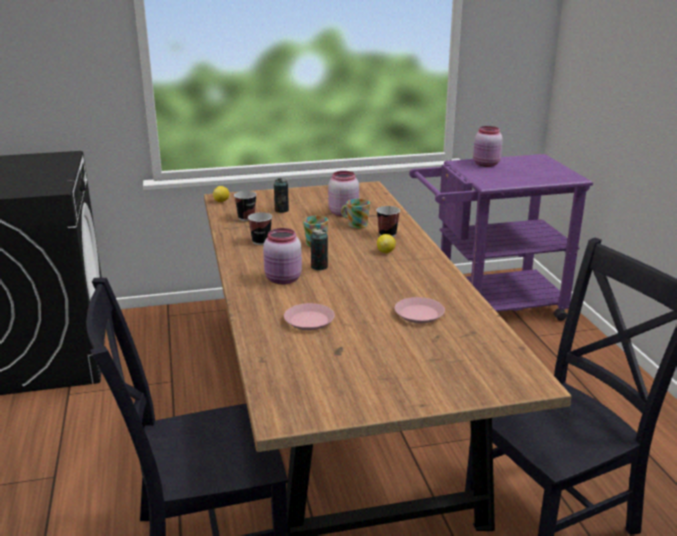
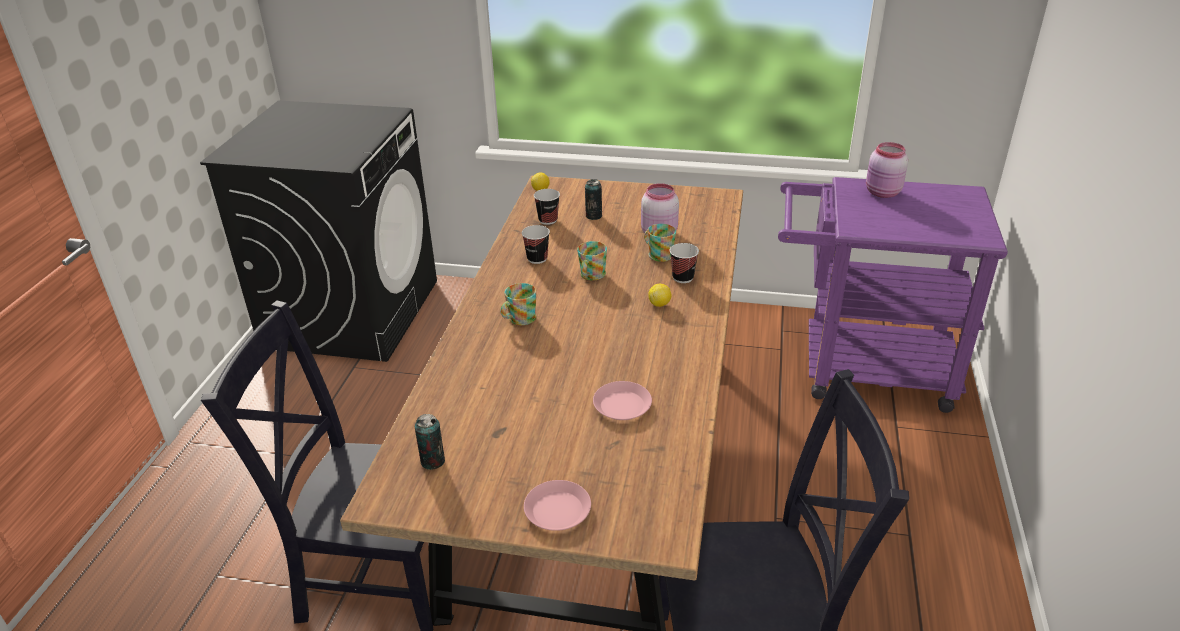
camera: 25 degrees right, 10 degrees up
pink jar [263,228,302,285] -> mug [500,283,537,325]
pink plate [284,303,335,330] -> pink plate moved to [524,480,591,531]
can [310,229,328,270] -> can moved to [415,414,445,470]

